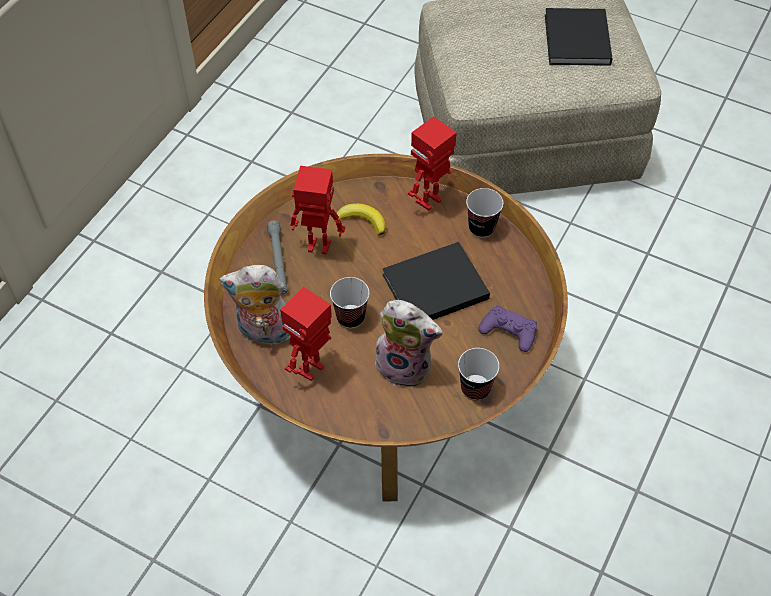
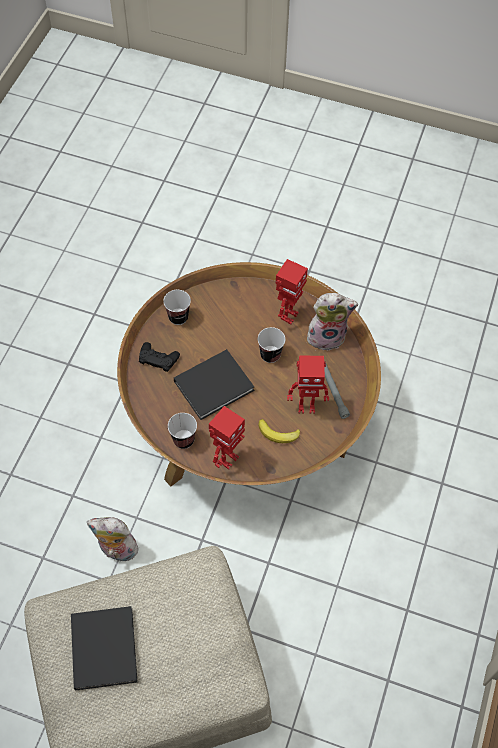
camera: 170 degrees right, 5 degrees up
plush toy [375,300,442,389] -> plush toy moved to [87,517,138,562]
purple game controller [478,305,537,352] -> black game controller [139,342,180,372]

